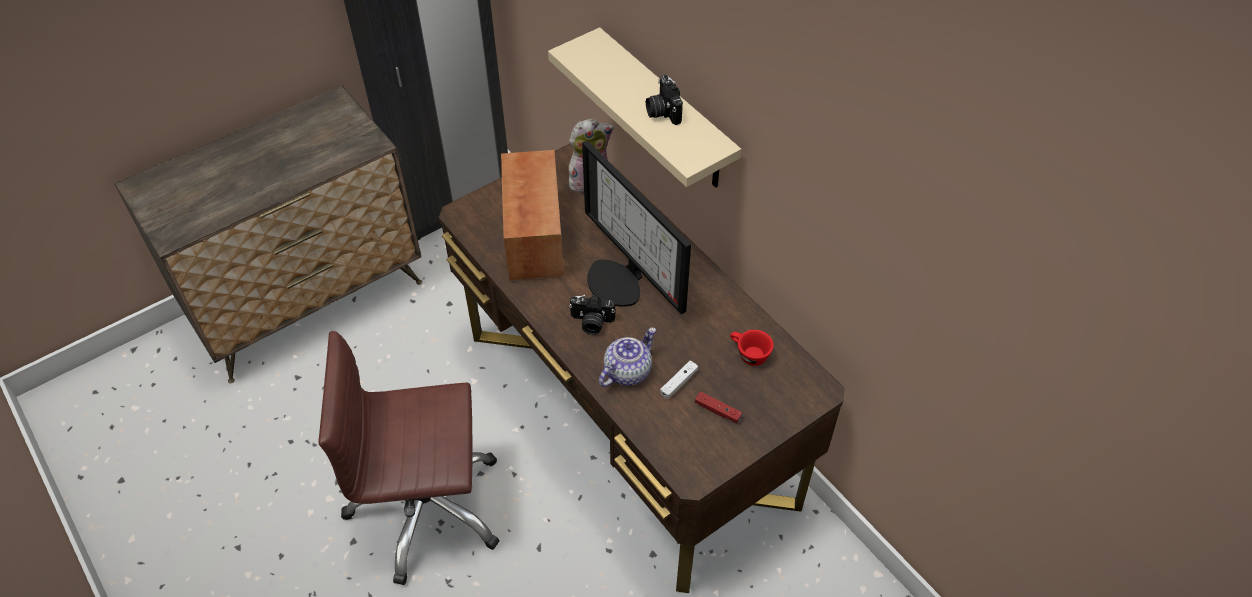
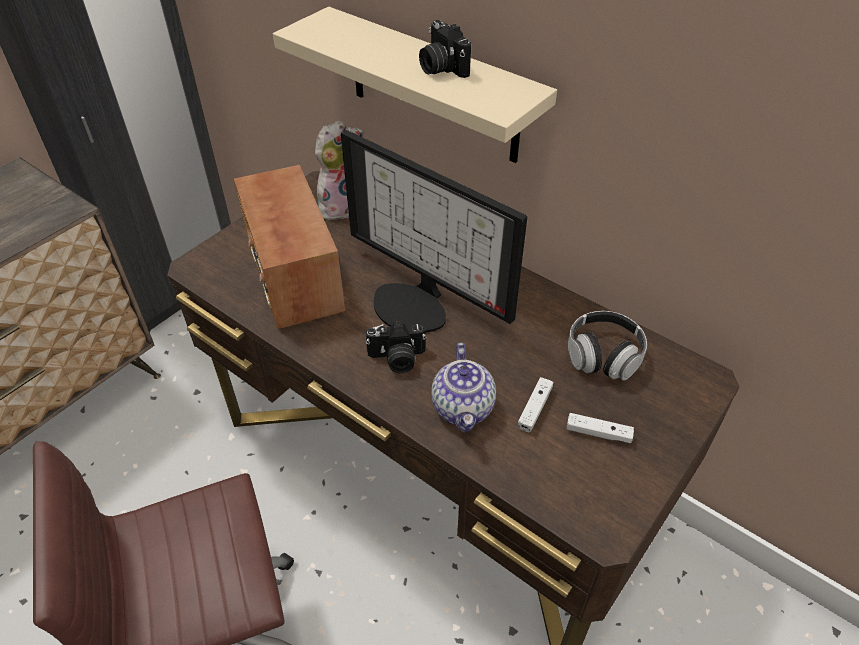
camera: 15 degrees left, 5 degrees down
teapot [599,328,656,387] -> teapot turned 150 degrees clockwise [431,343,496,432]
red game controller [695,392,742,423] -> white game controller [567,413,634,443]
red cup [730,330,774,366] -> headphones [568,311,647,381]

